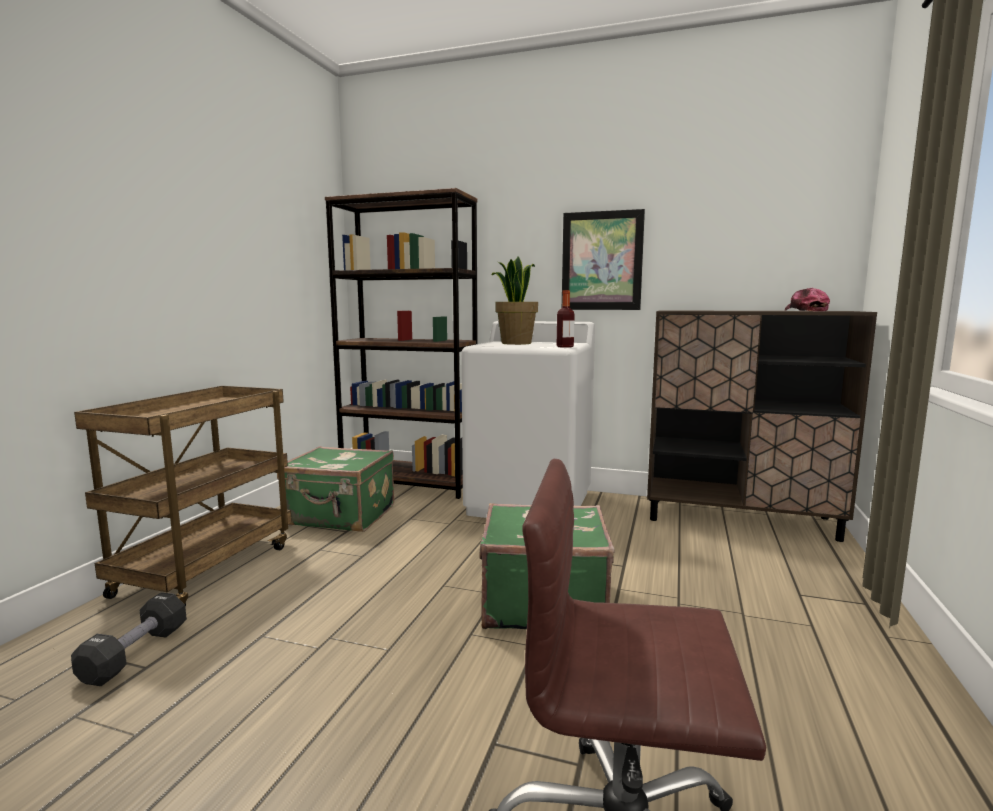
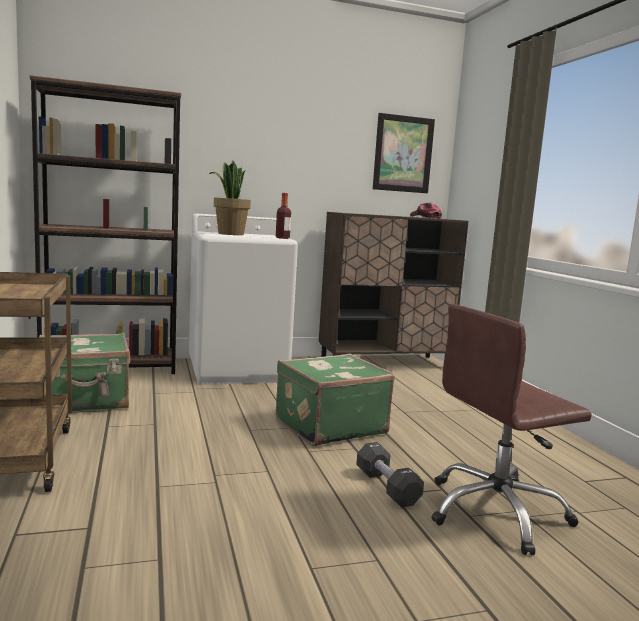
camera: 35 degrees left, 0 degrees up
black dumbbell [71,592,187,686] -> black dumbbell moved to [356,442,424,507]
picture [562,209,645,310] -> picture moved to [373,113,435,193]

